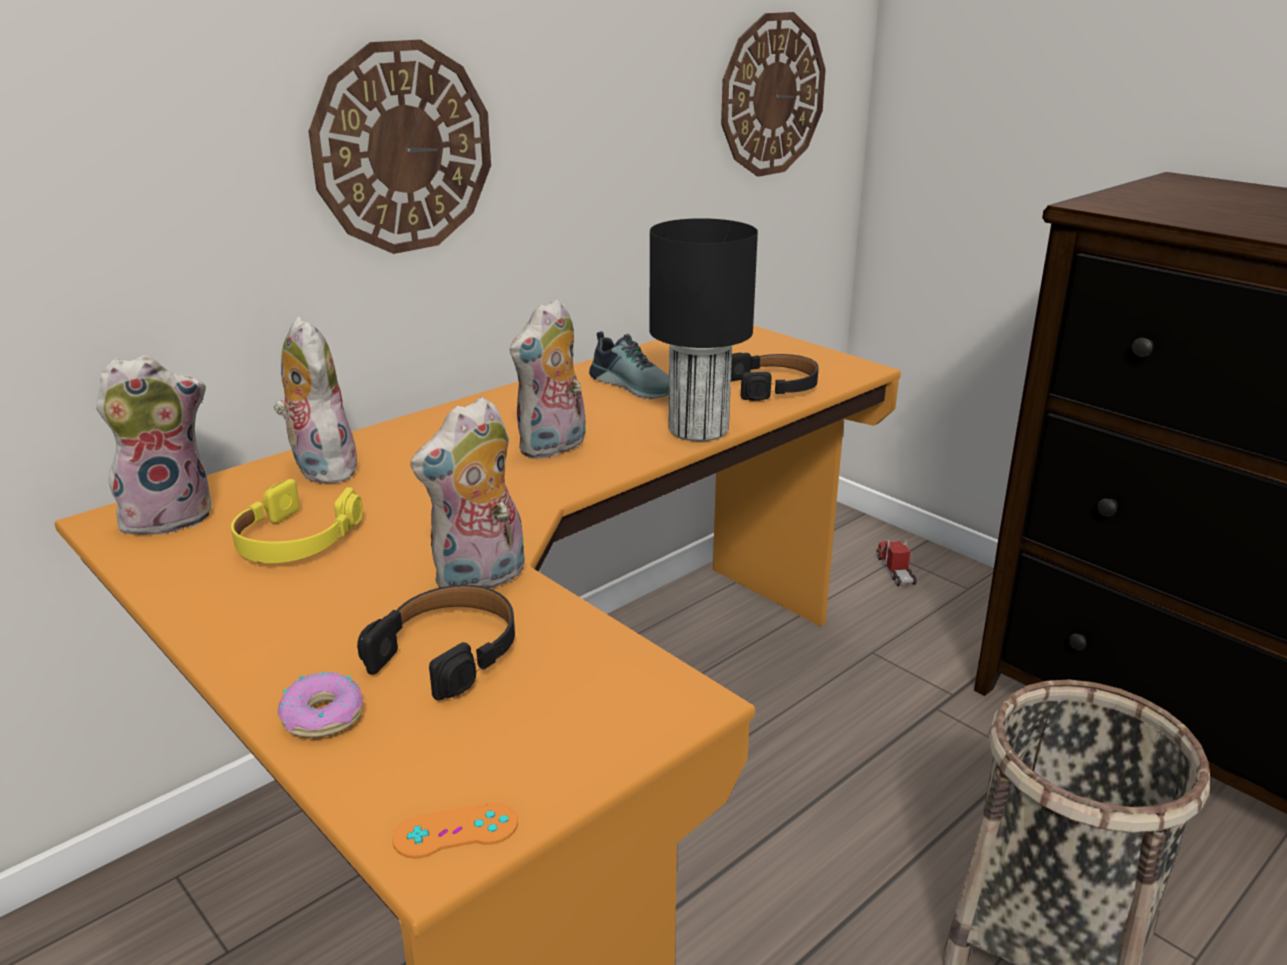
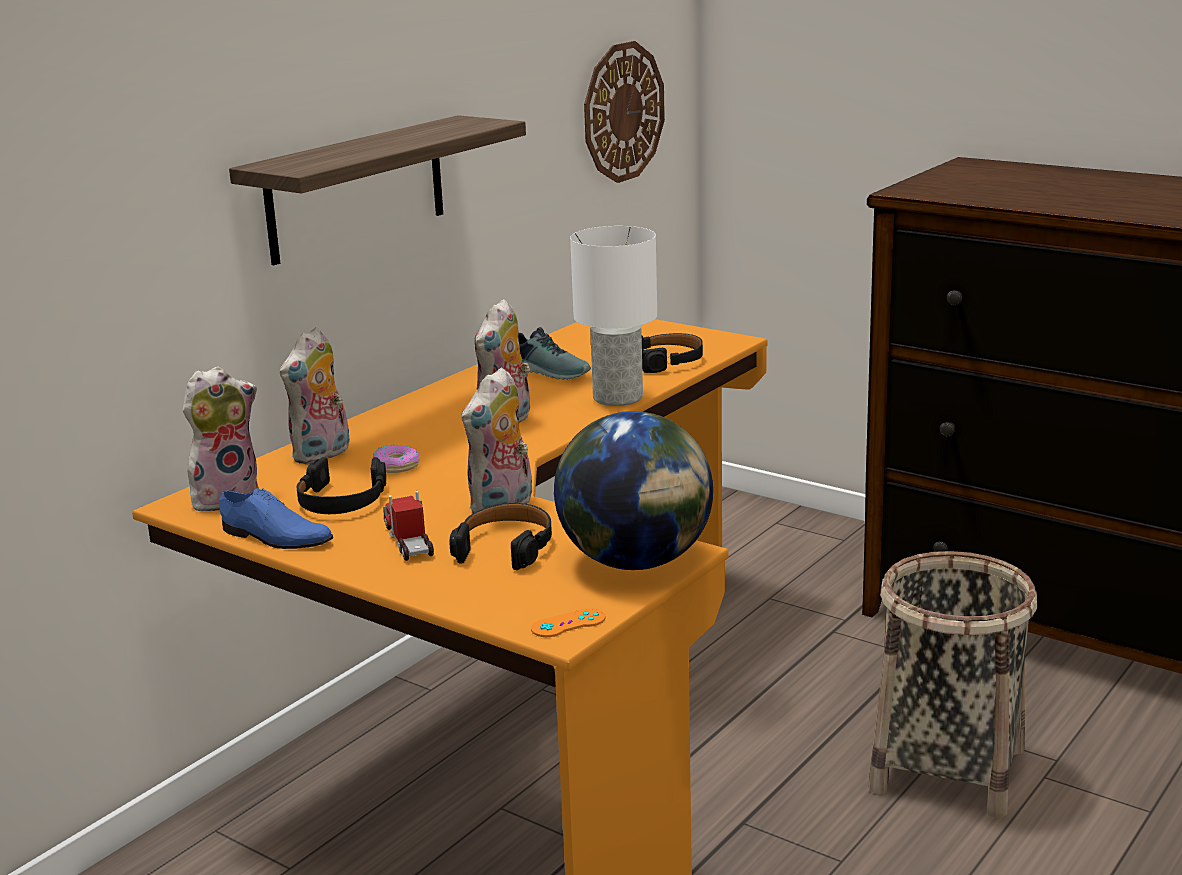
camera: 10 degrees left, 5 degrees down
yellow headphones [231,479,363,563] -> black headphones [296,457,386,514]
plush toy [273,317,357,484] -> plush toy turned 105 degrees counterclockwise [280,327,350,465]
donut [277,672,363,738] -> donut moved to [373,445,420,473]
wall clock [309,40,491,254] -> shelf [229,115,526,265]
black table lamp [650,218,758,441] -> white table lamp [570,226,657,406]
toy truck [876,539,917,586] -> toy truck moved to [383,491,434,561]
none -> blue shoe [219,488,333,549]
none -> globe [554,411,713,570]

